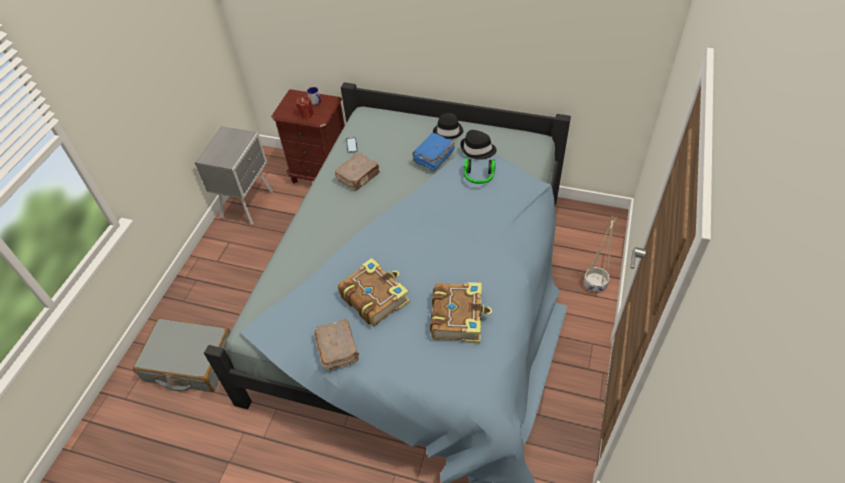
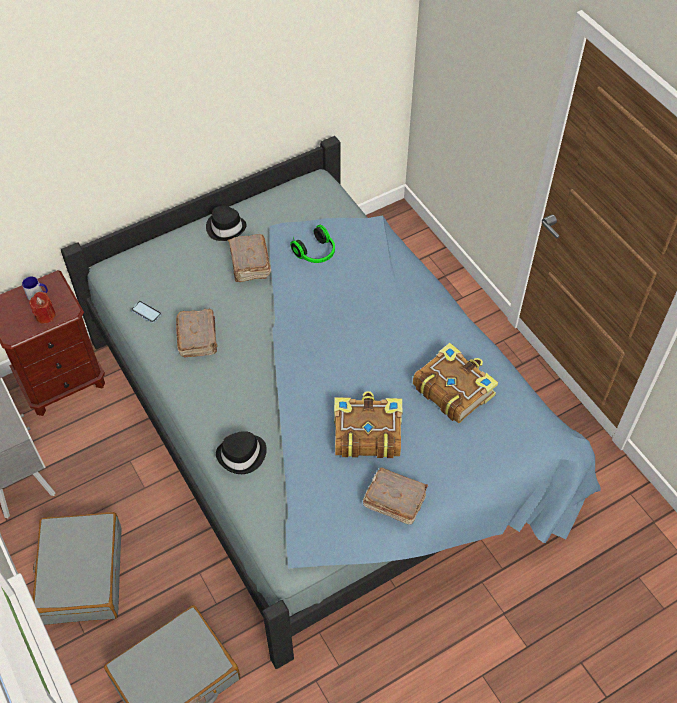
camera: 50 degrees left, 5 degrees up
blue book [412,133,455,171] -> brown book [228,234,271,282]
black hat [460,130,497,160] -> black hat moved to [216,431,267,474]
beige planter [584,216,617,292] -> none
none -> grey suitcase [33,512,121,625]

